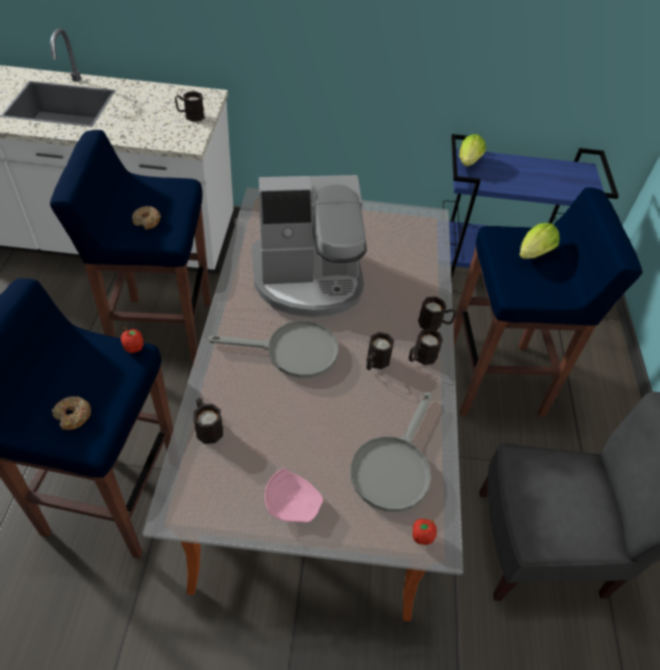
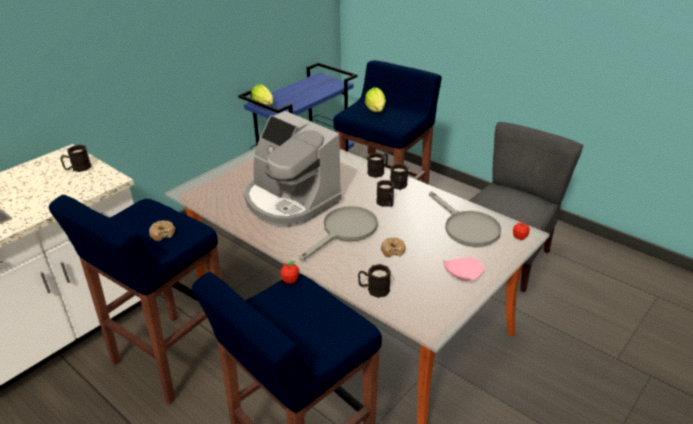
camera: 50 degrees left, 15 degrees down
donut [52,396,91,430] -> donut moved to [381,237,406,257]
coffee machine [252,175,367,318] -> coffee machine turned 105 degrees clockwise [244,111,342,227]

